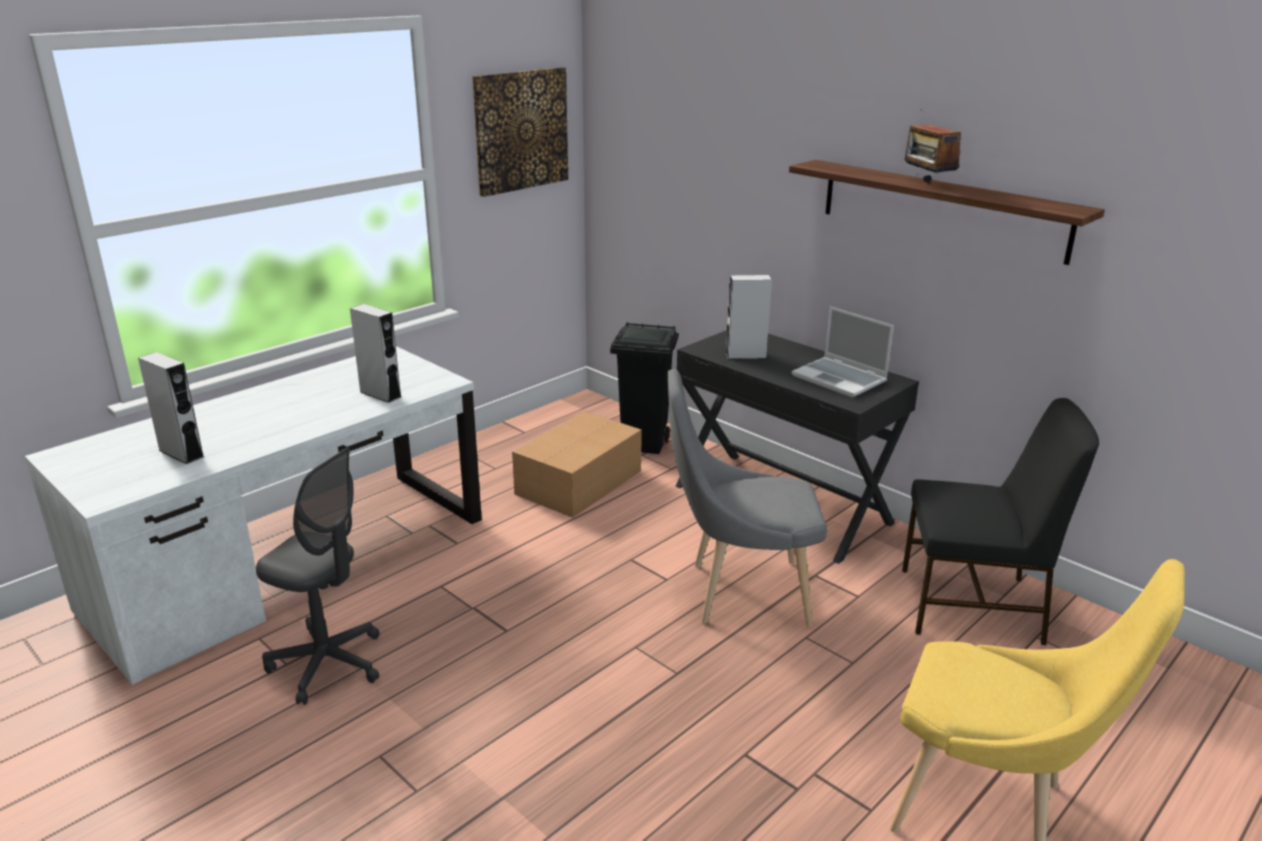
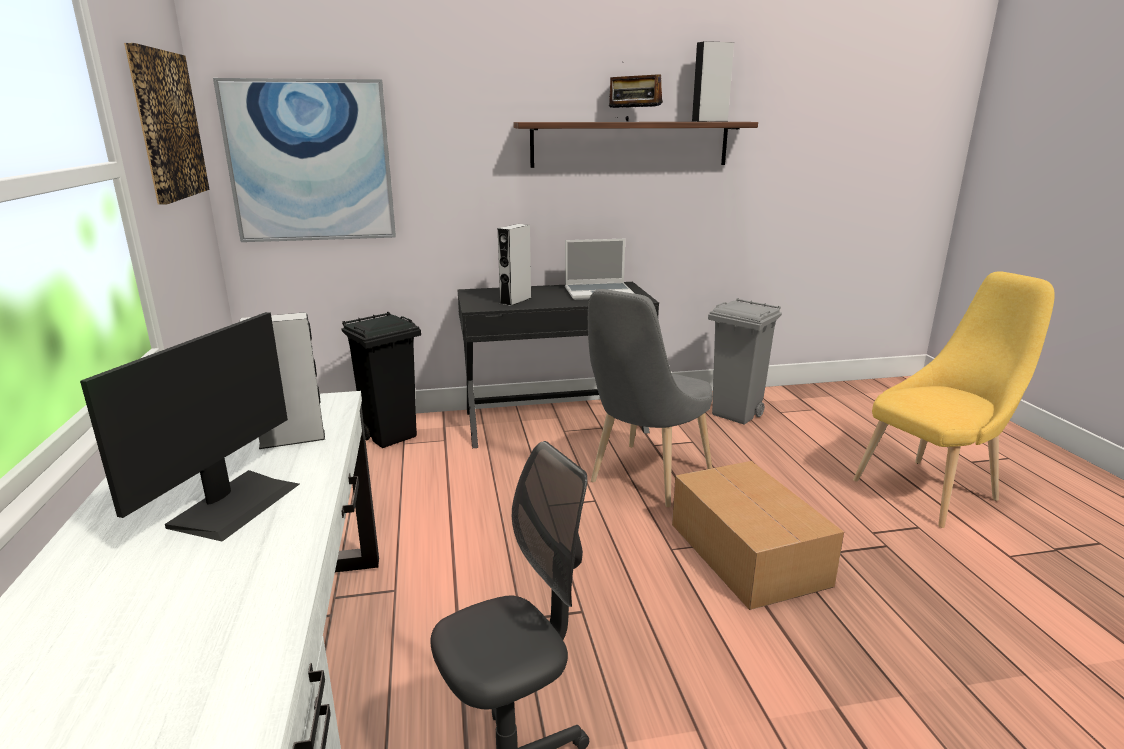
camera: 55 degrees left, 5 degrees down
grey speaker [138,352,204,464] -> grey speaker moved to [691,41,734,122]
cardboard box [512,411,642,517] -> cardboard box moved to [672,461,844,610]
black chair [902,398,1099,645] -> grey trash can [708,298,782,425]
none -> monitor [80,312,300,541]
none -> picture [213,78,396,242]

